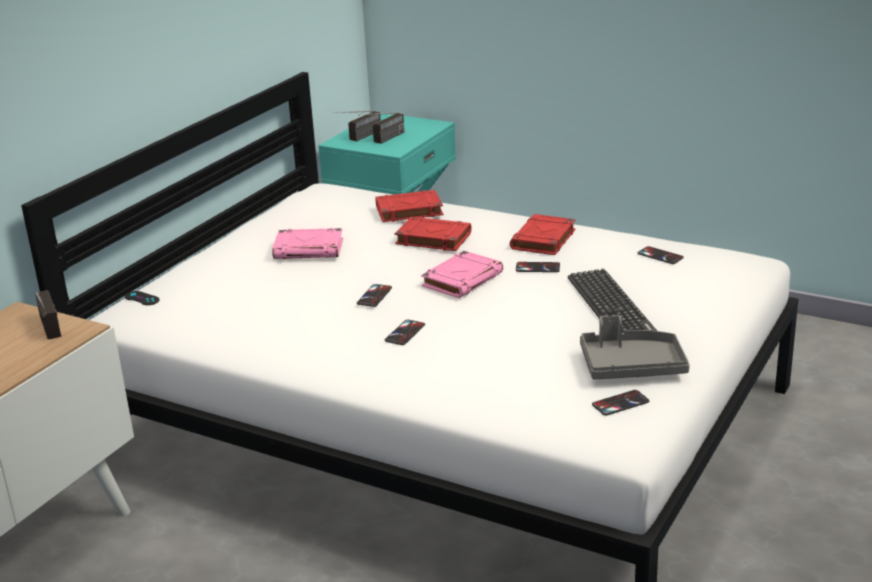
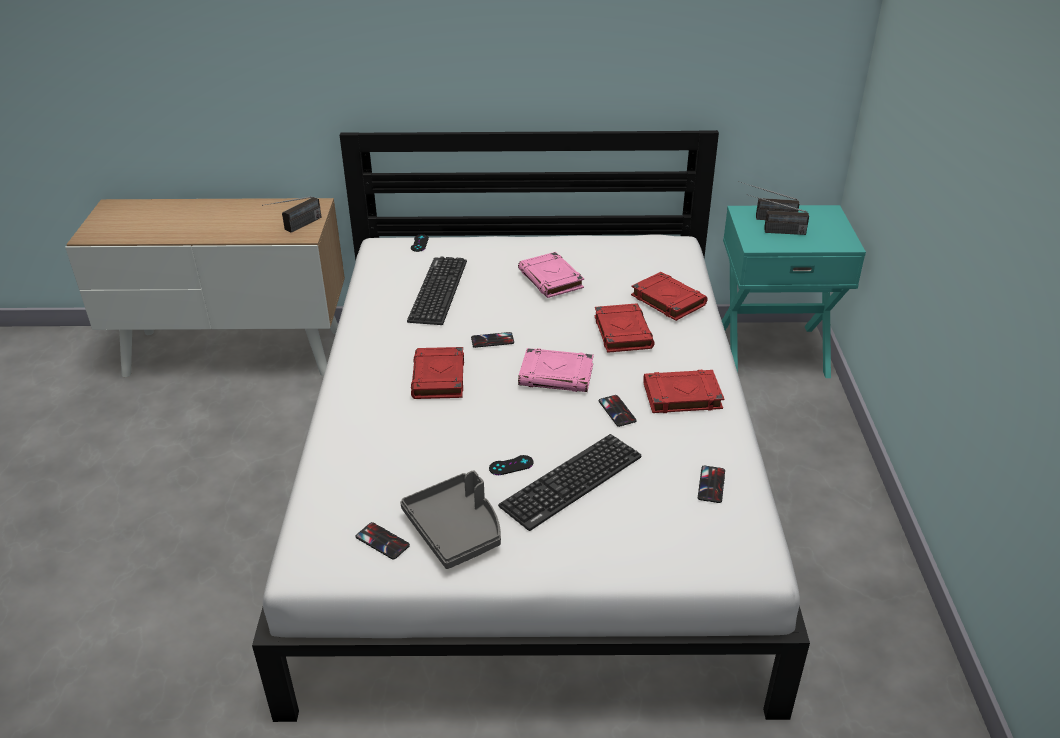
camera: 60 degrees right, 10 degrees up
phone [385,319,425,345] -> red book [411,347,464,399]
none -> keyboard [407,257,467,325]
none -> black game controller [489,455,534,475]

